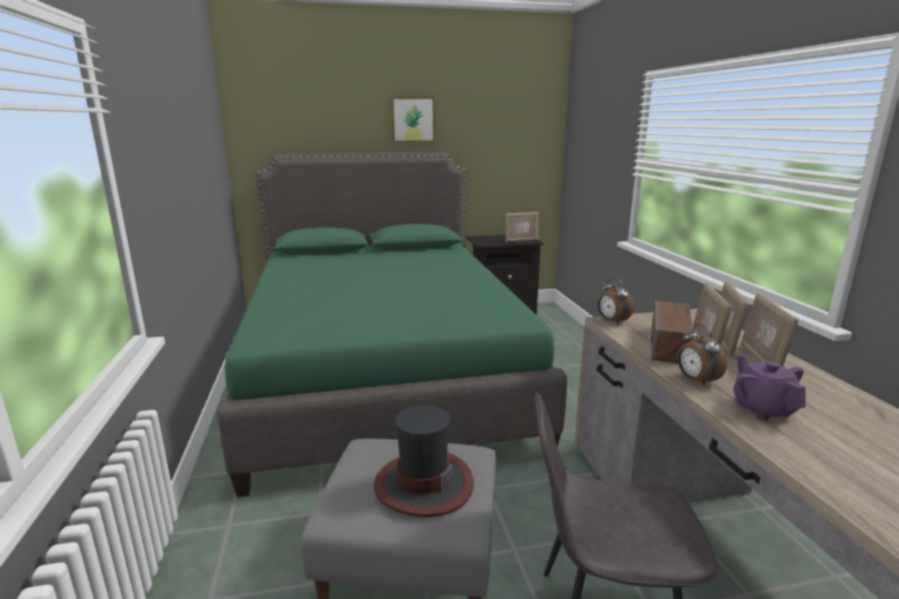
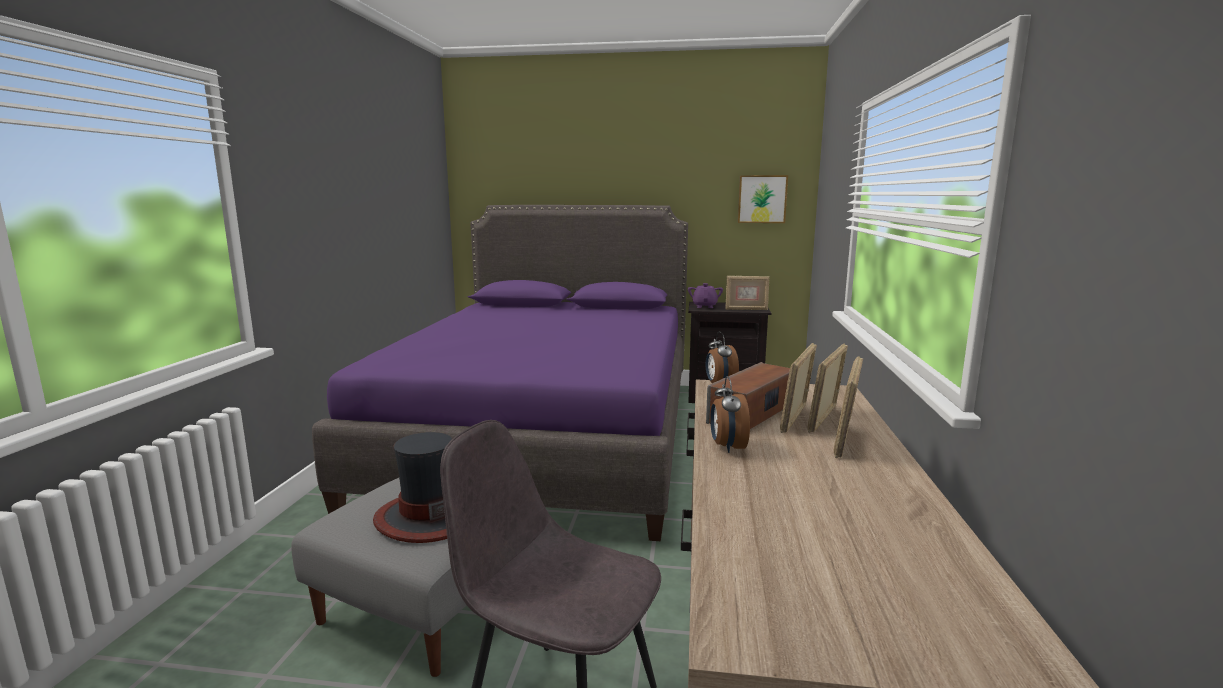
camera: 20 degrees right, 5 degrees down
green bed [217,152,567,497] -> purple bed [312,205,688,541]
picture [391,97,435,142] -> picture moved to [738,175,788,223]
purple teapot [733,356,806,420] -> purple teapot moved to [688,283,723,308]

